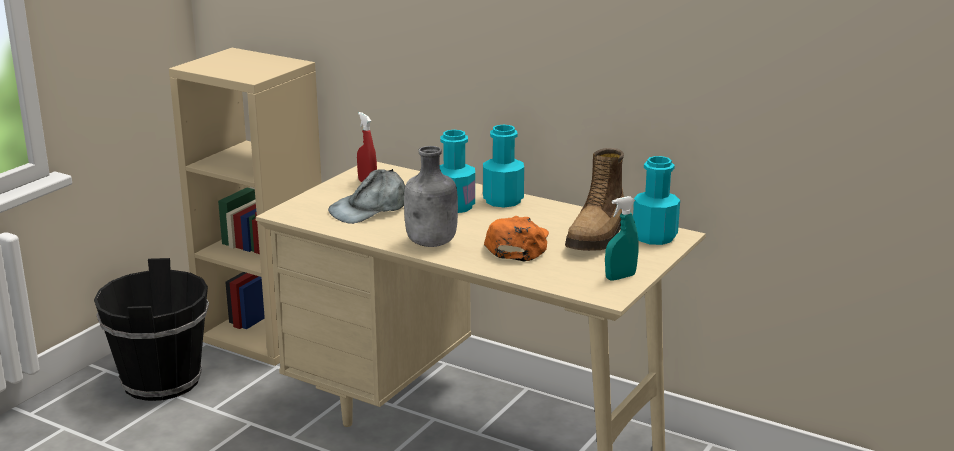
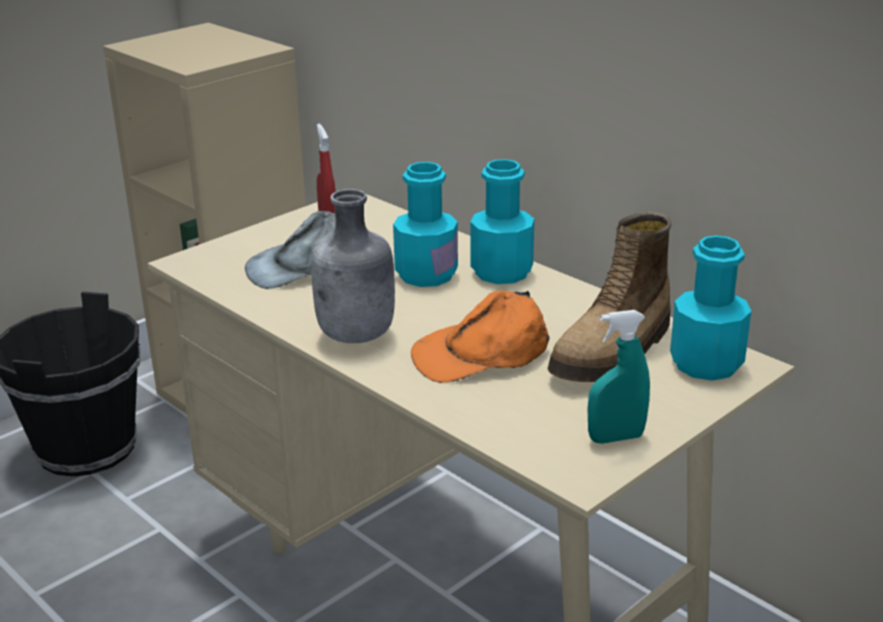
camera: 15 degrees right, 5 degrees up
orange cap [484,216,549,261] -> orange cap turned 135 degrees counterclockwise [411,291,550,383]

